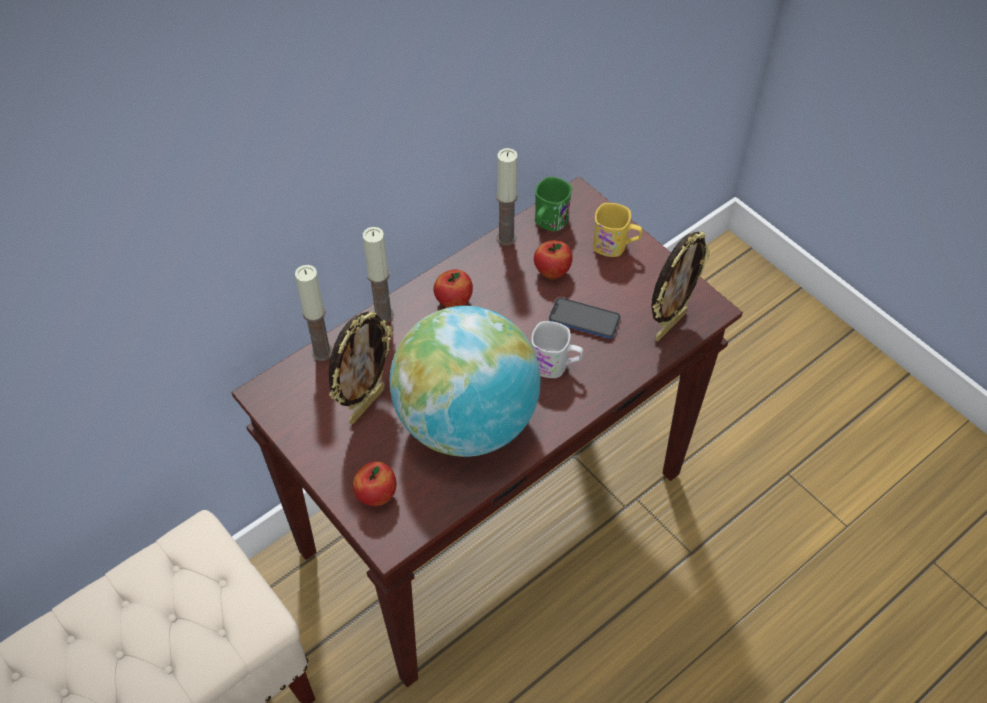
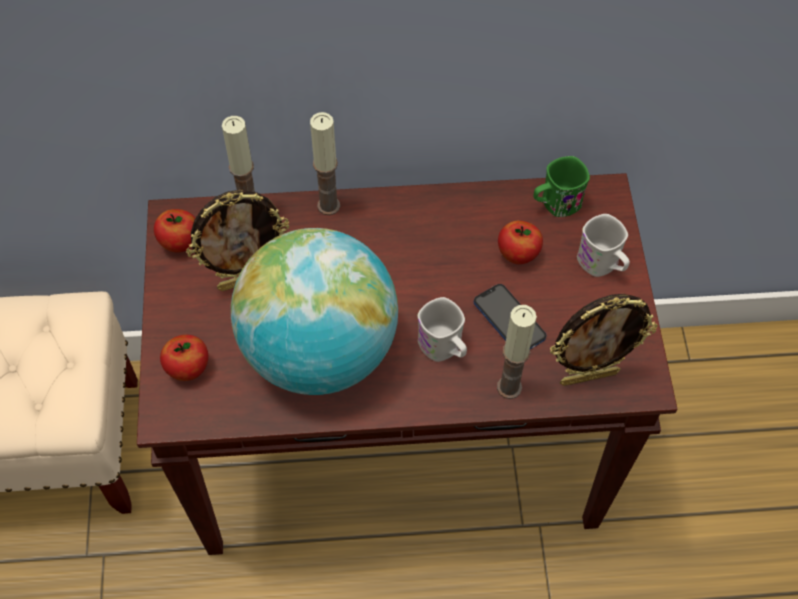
camera: 35 degrees right, 5 degrees up
apple [433,269,473,308] -> apple moved to [154,209,195,253]
candle [496,148,518,246] -> candle moved to [497,305,537,399]
yellow mug [593,203,642,257] -> white mug [577,214,630,277]

